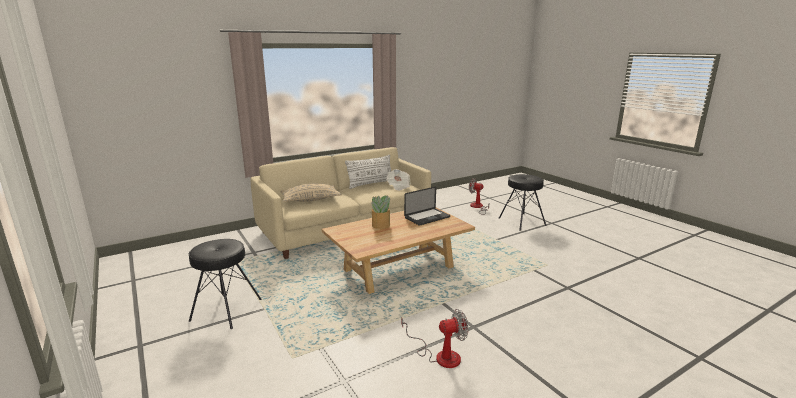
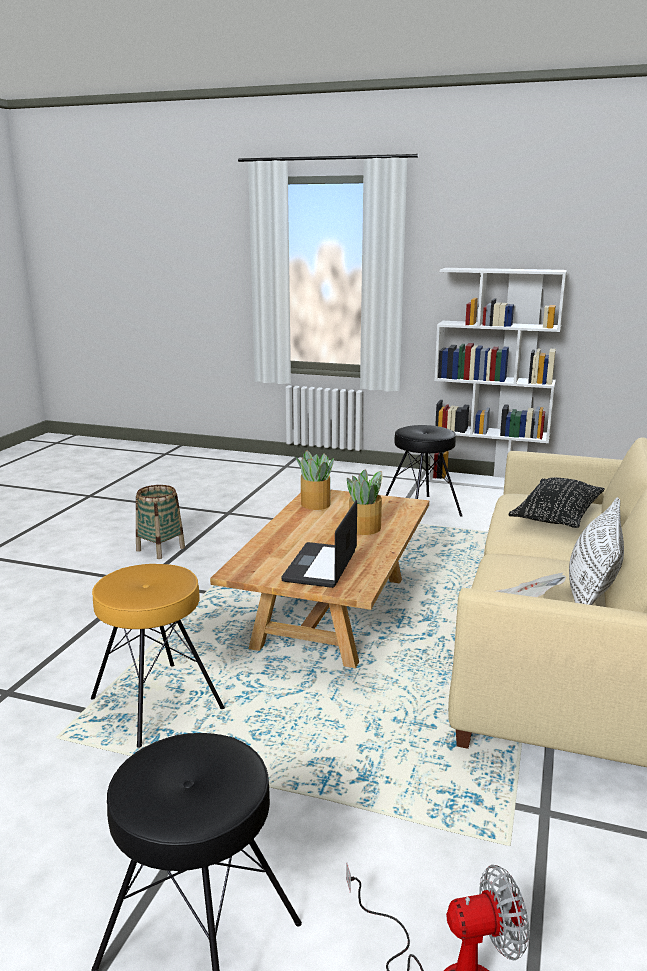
camera: 140 degrees right, 0 degrees up
beige pillow [280,183,341,202] -> black pillow [509,477,605,528]
fan [402,309,469,368] -> basket [136,485,185,559]
none -> brown stool [91,564,225,748]
none -> potted plant [295,450,334,510]
none -> white bookcase [429,268,567,489]

